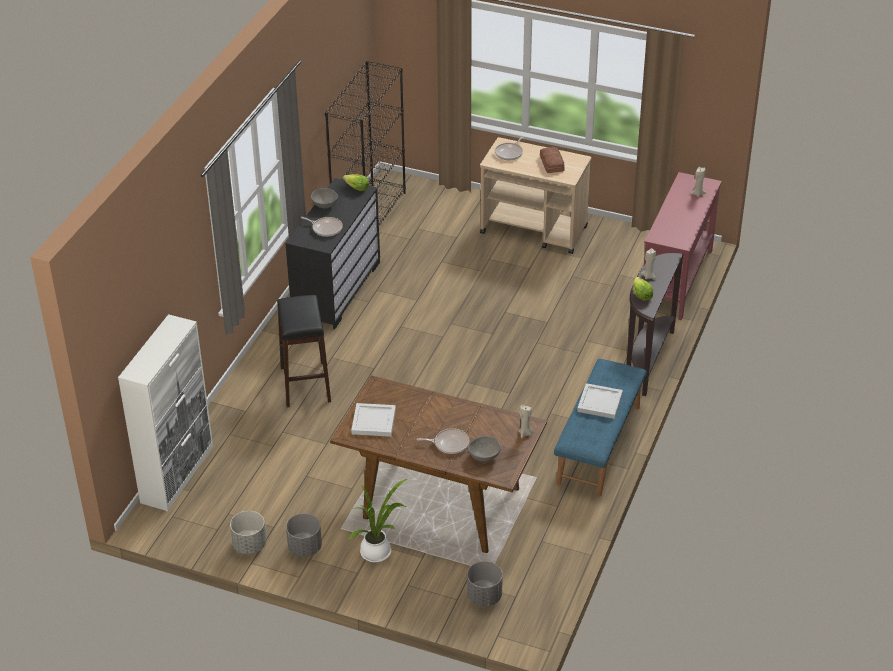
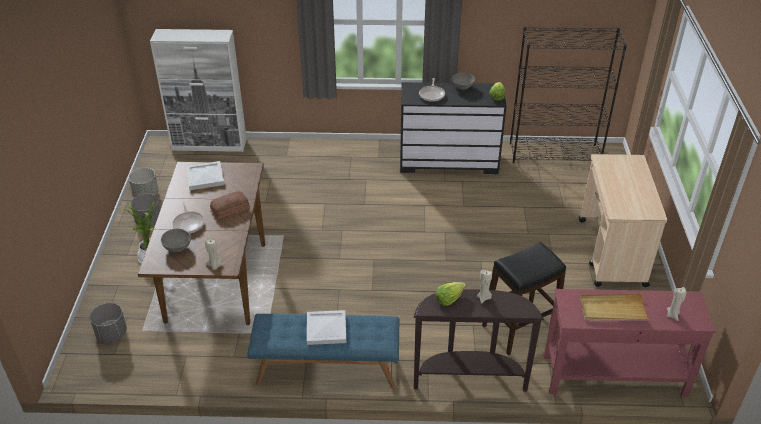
camera: 70 degrees right, 0 degrees up
black stool [277,295,331,407] -> black stool moved to [482,242,566,355]
frying pan [495,136,524,160] -> none
bread [540,147,565,173] -> bread moved to [210,191,249,219]
none -> beige tray [580,293,650,321]

